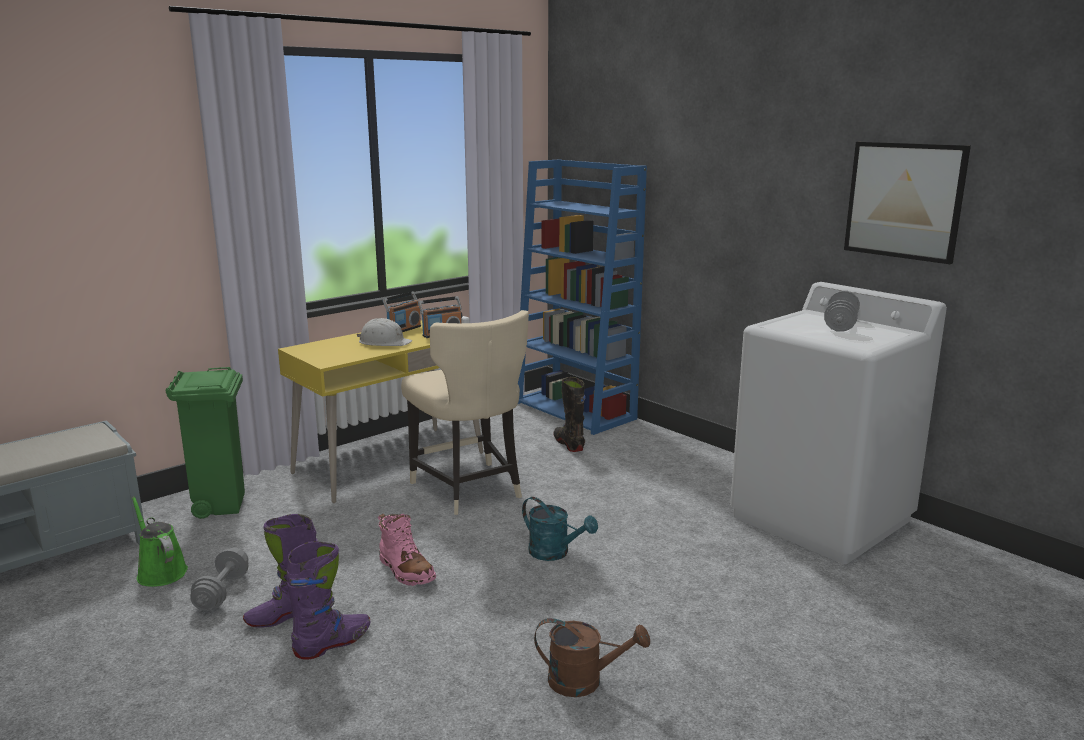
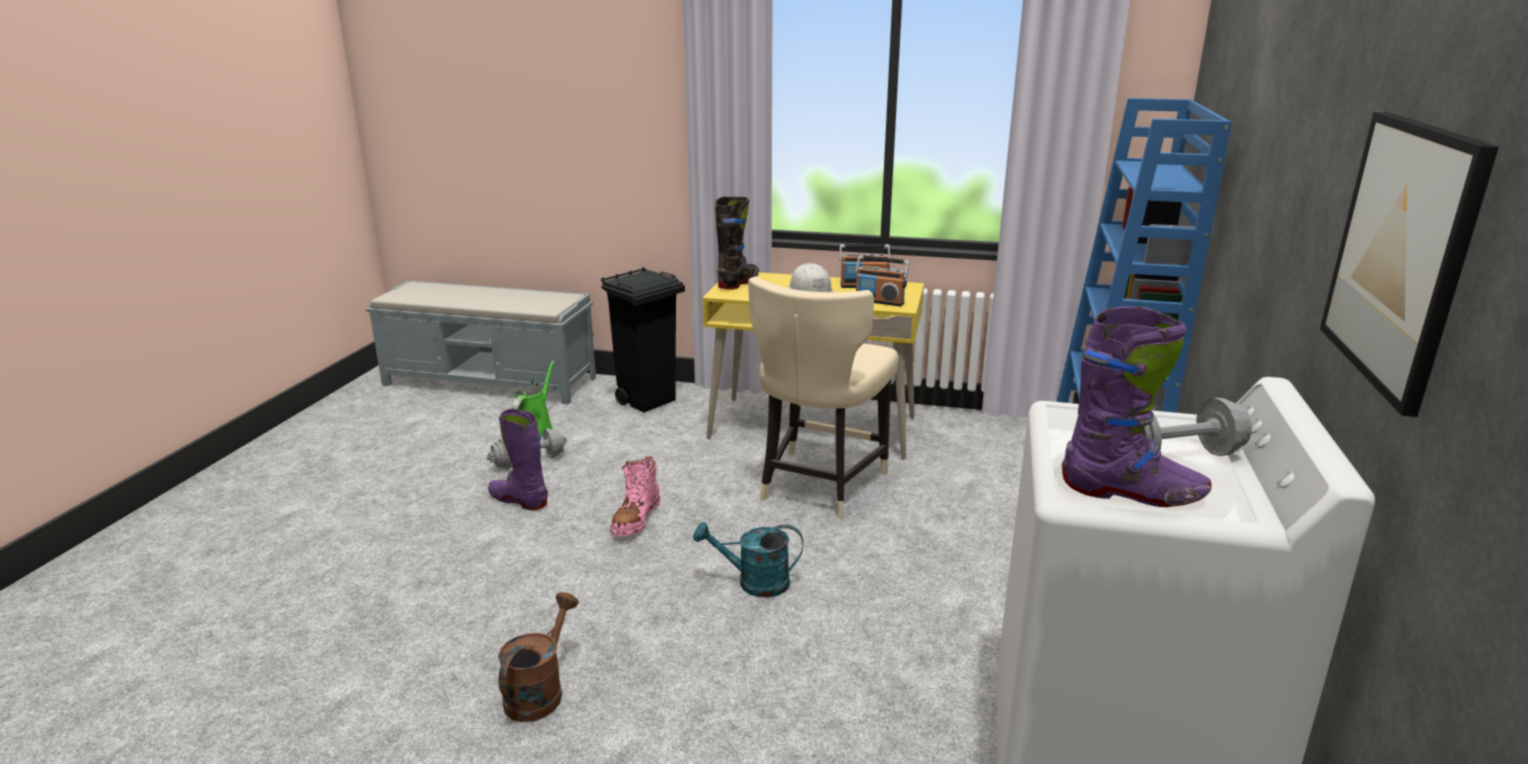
camera: 55 degrees right, 5 degrees up
green trash can [165,367,245,519] -> black trash can [601,267,685,412]
purple boot [287,541,370,660] -> purple boot moved to [1062,306,1212,507]
turquoise watering can [522,497,598,561] -> turquoise watering can turned 90 degrees clockwise [693,521,803,597]
brown watering can [534,618,650,697] -> brown watering can turned 135 degrees counterclockwise [498,592,579,722]
black boot [553,377,586,452] -> black boot moved to [715,196,759,290]

